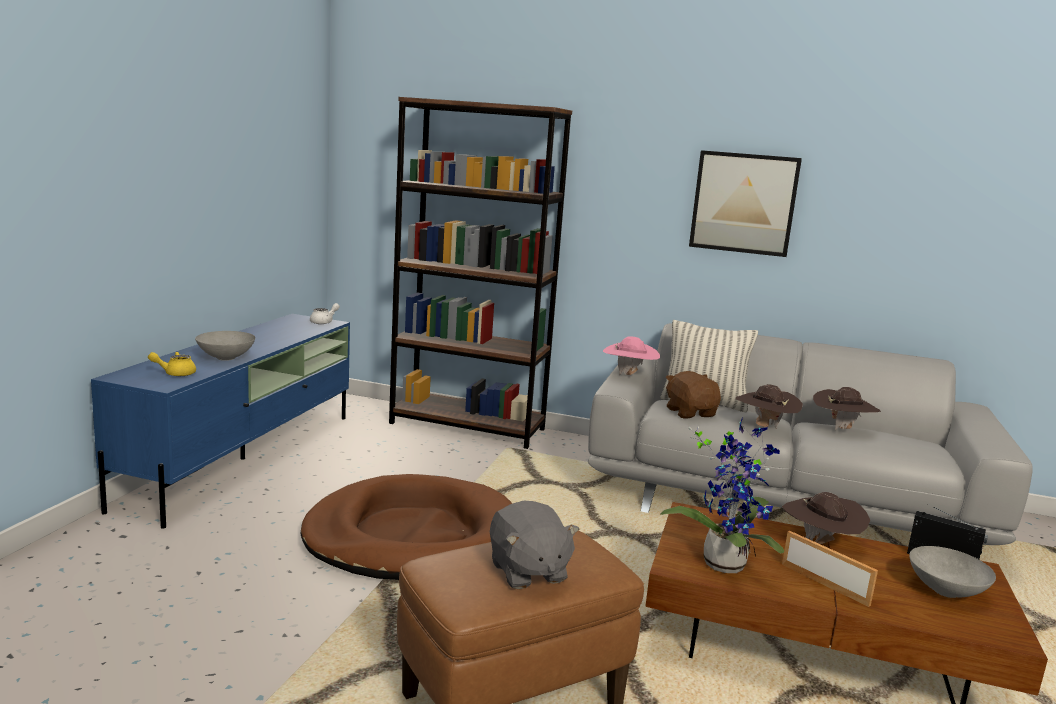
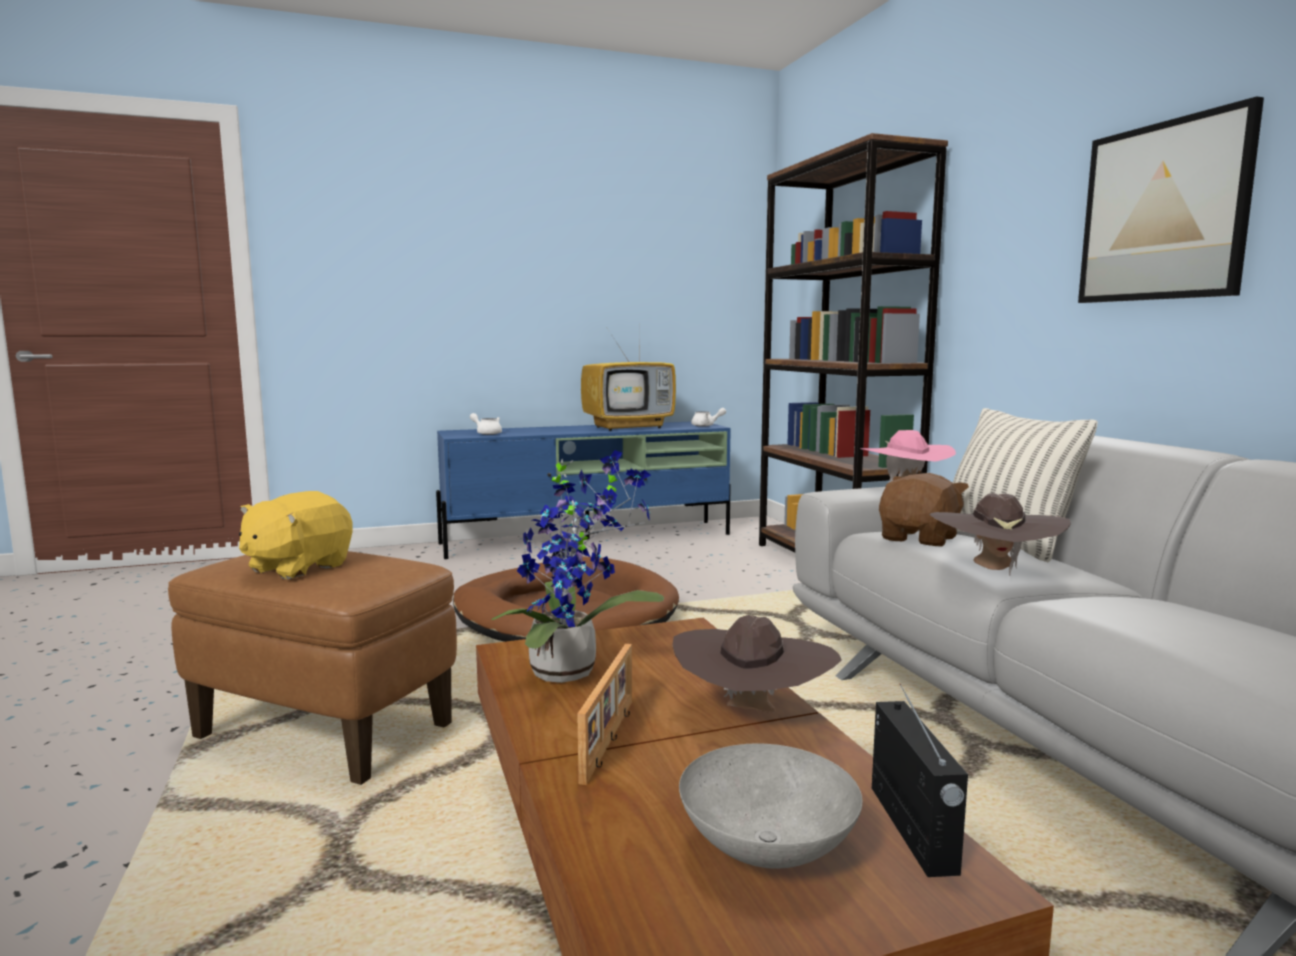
camera: 55 degrees right, 5 degrees down
yellow teapot [148,352,196,376] -> white teapot [470,413,502,435]
grey bowl [195,331,255,361] -> none
grey plush toy [490,501,579,589] -> yellow plush toy [239,491,353,579]
brown hat [813,387,881,430] -> none
none -> television [581,331,676,431]

